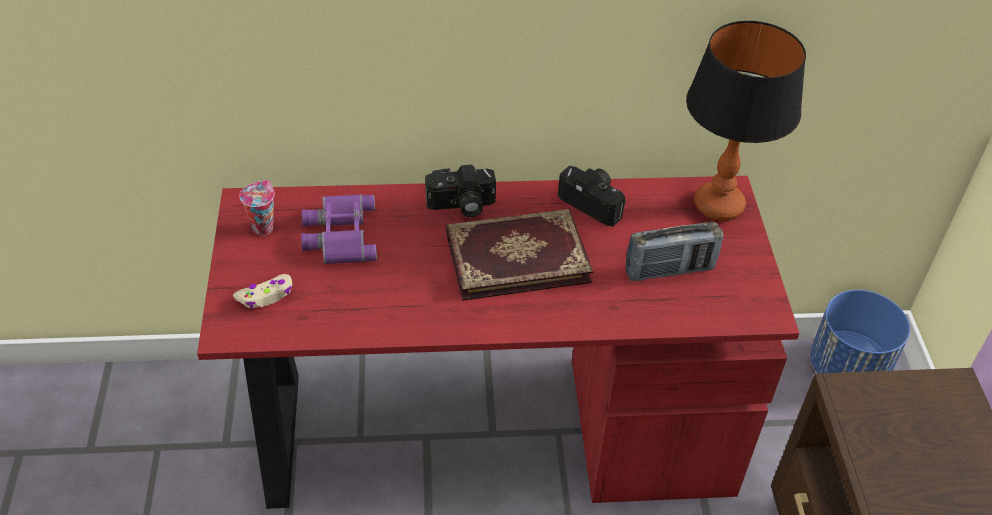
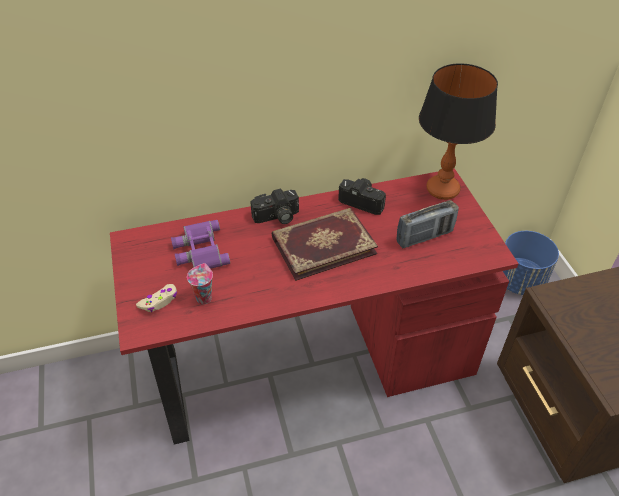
camera: 10 degrees left, 0 degrees up
cup [239,180,275,236] -> cup moved to [187,263,213,304]

